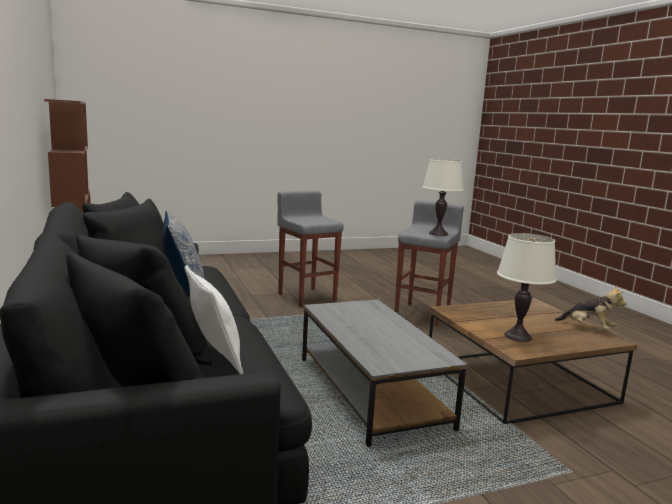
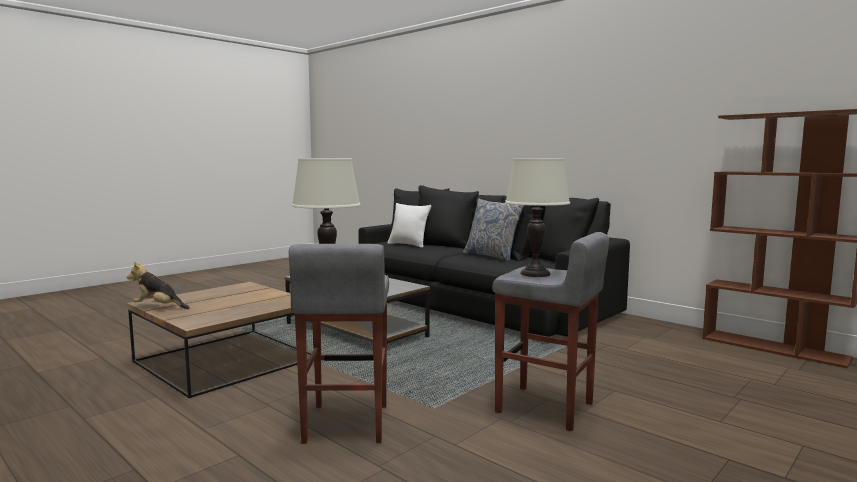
camera: 155 degrees right, 5 degrees down
white table lamp [497,233,557,342] -> white table lamp moved to [505,158,570,277]

